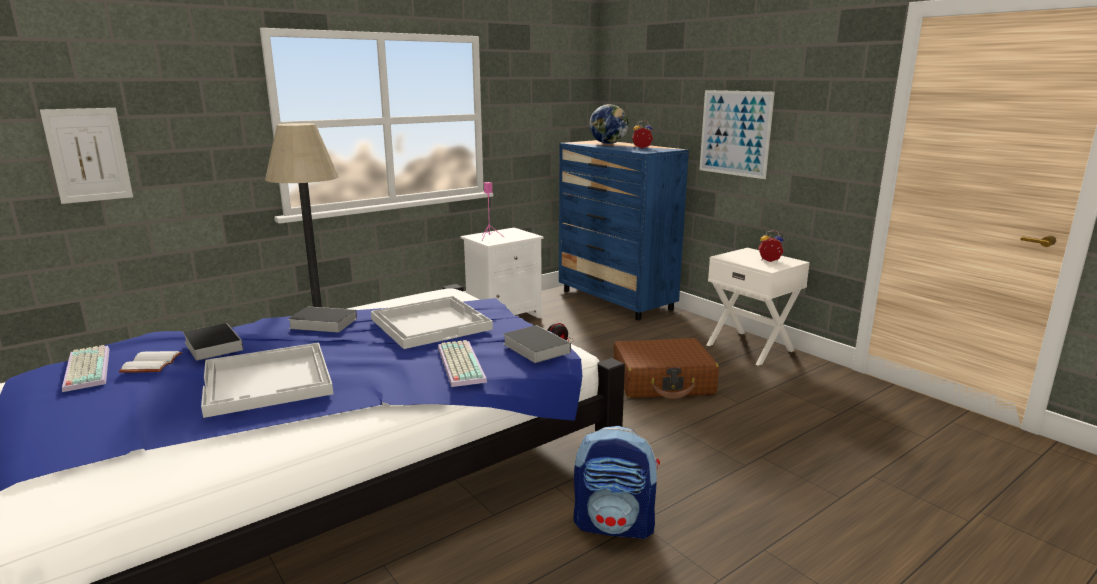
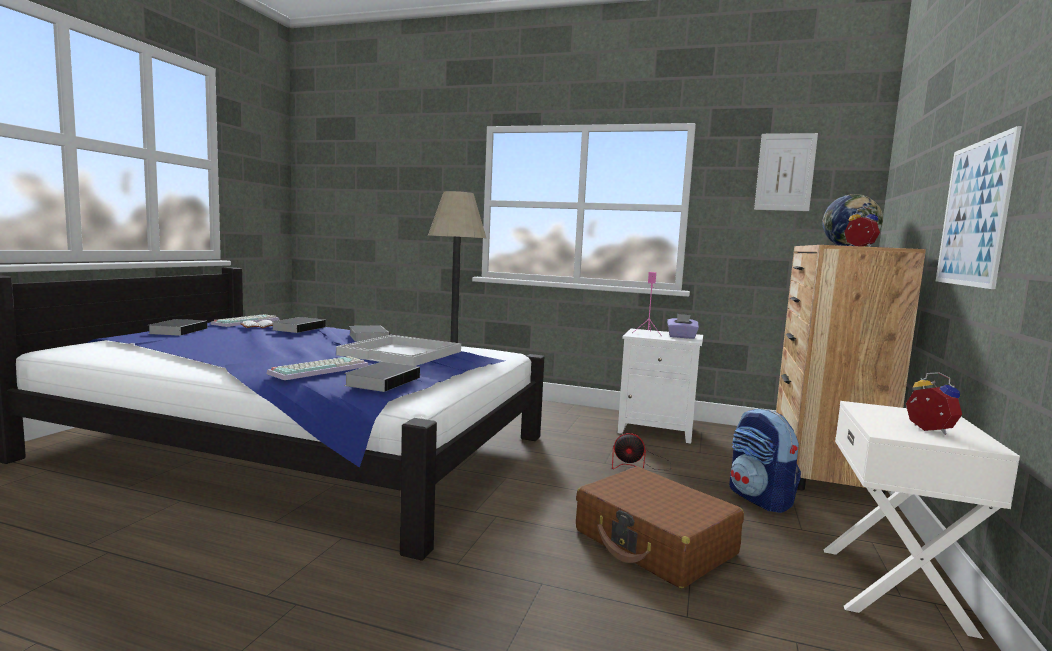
camera: 55 degrees right, 10 degrees down
picture [40,108,133,204] -> picture moved to [754,133,818,211]
white tray [201,343,333,418] -> none
blue dresser [559,140,689,320] -> brown dresser [776,245,926,501]
backpack [574,426,660,539] -> backpack moved to [729,408,801,513]
none -> book [149,319,208,336]
none -> purple tissue box [667,314,699,339]

